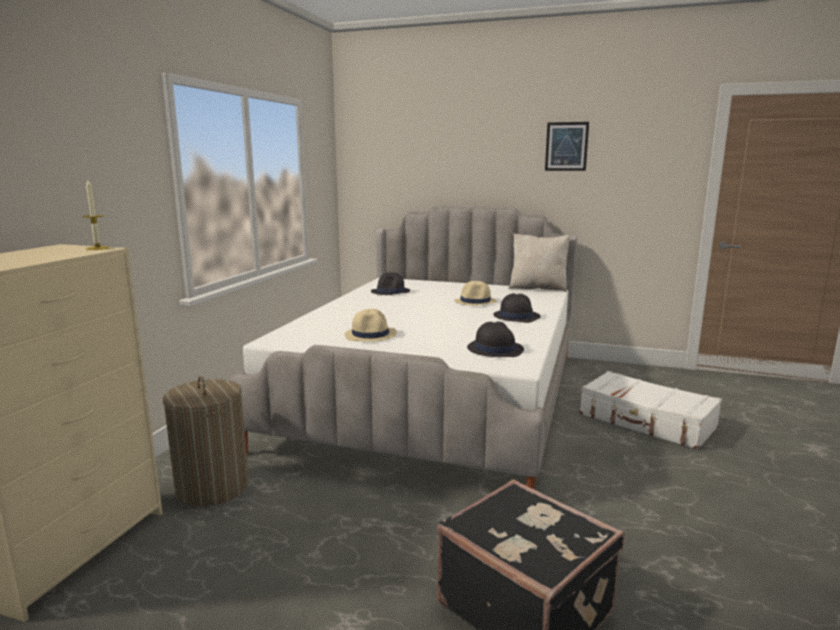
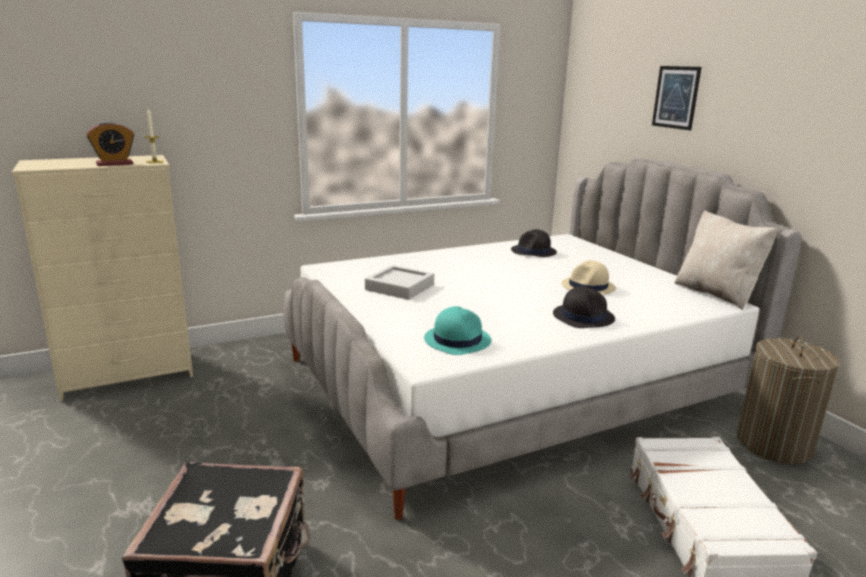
camera: 45 degrees right, 5 degrees up
laundry basket [163,376,249,507] -> laundry basket moved to [737,337,840,464]
beige hat [345,309,397,342] -> grey tray [365,265,434,300]
black hat [467,321,524,357] -> turquoise hat [424,306,491,355]
picture [545,122,589,171] -> picture moved to [652,66,702,130]
none -> alarm clock [86,121,134,166]

